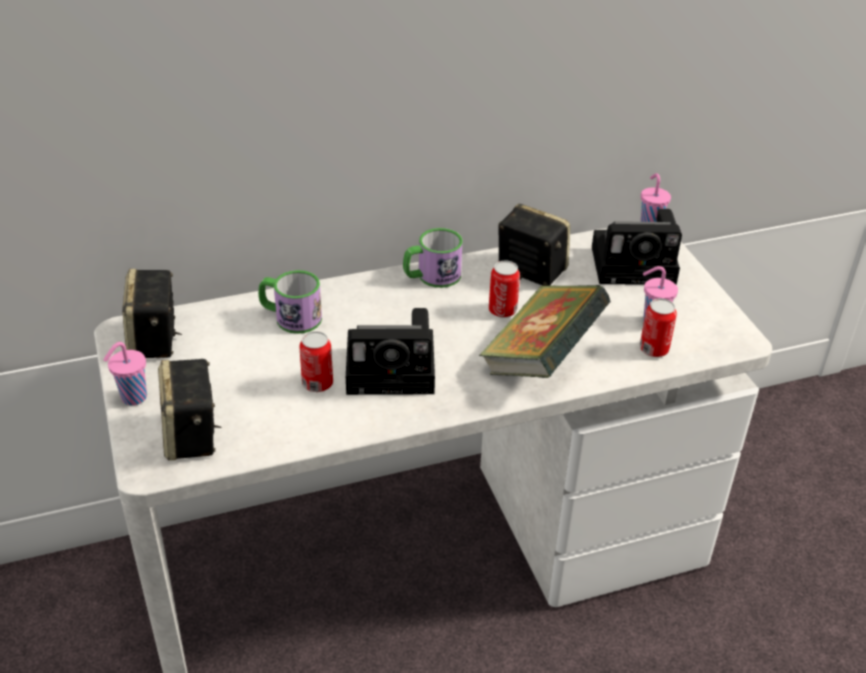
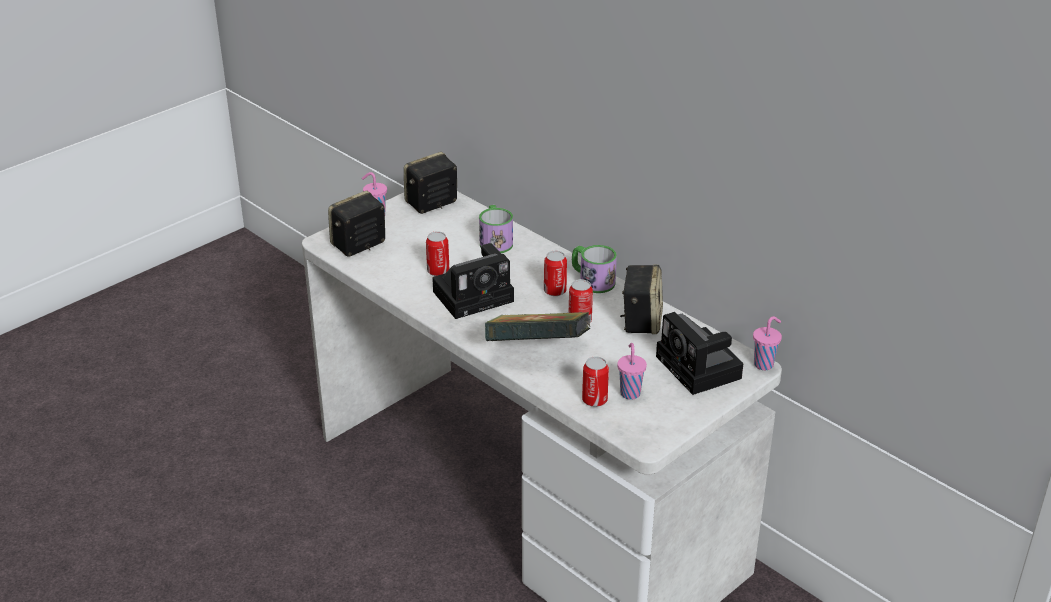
camera: 65 degrees right, 5 degrees down
camera [346,308,435,395] -> camera turned 90 degrees counterclockwise [432,243,514,319]
none -> can [544,251,567,296]

